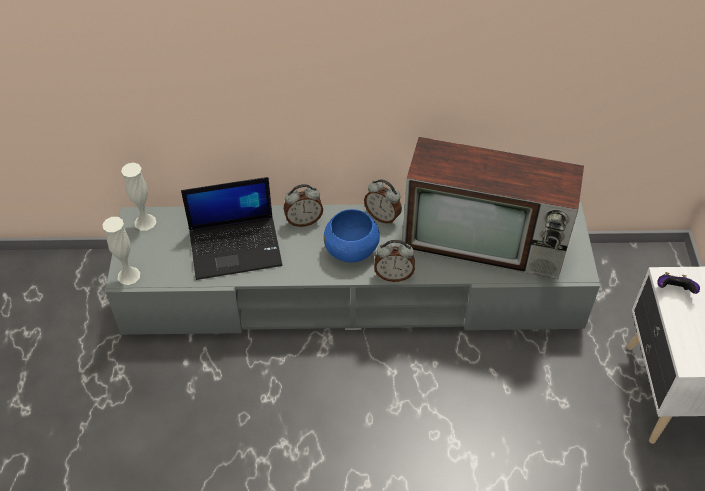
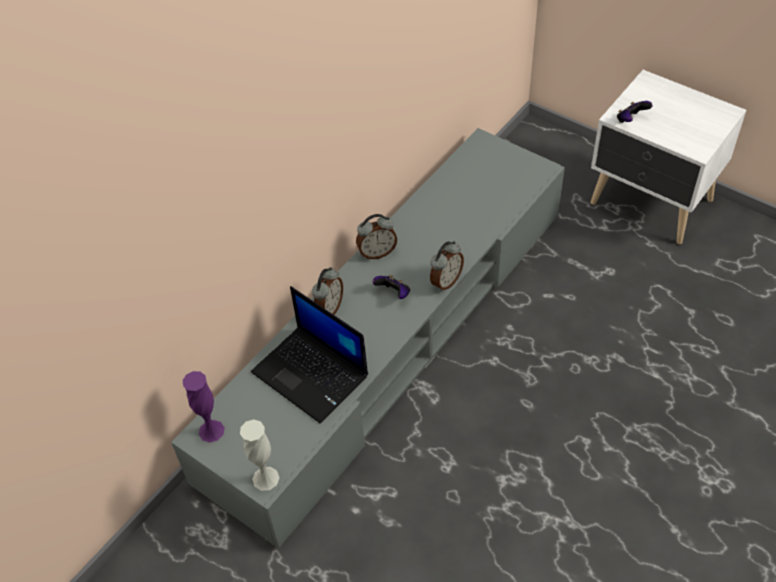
camera: 50 degrees left, 0 degrees up
white vase [121,163,156,230] -> purple vase [182,371,225,443]
laptop [181,177,282,280] -> laptop turned 105 degrees clockwise [251,286,368,423]
blue bowl [324,209,380,262] -> game controller [373,275,410,299]
television [402,137,584,279] -> none

